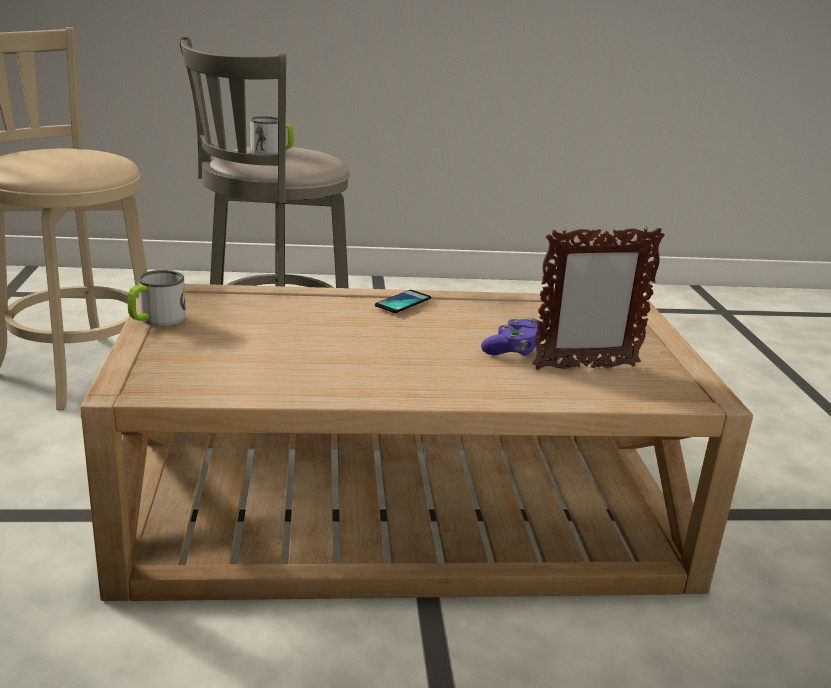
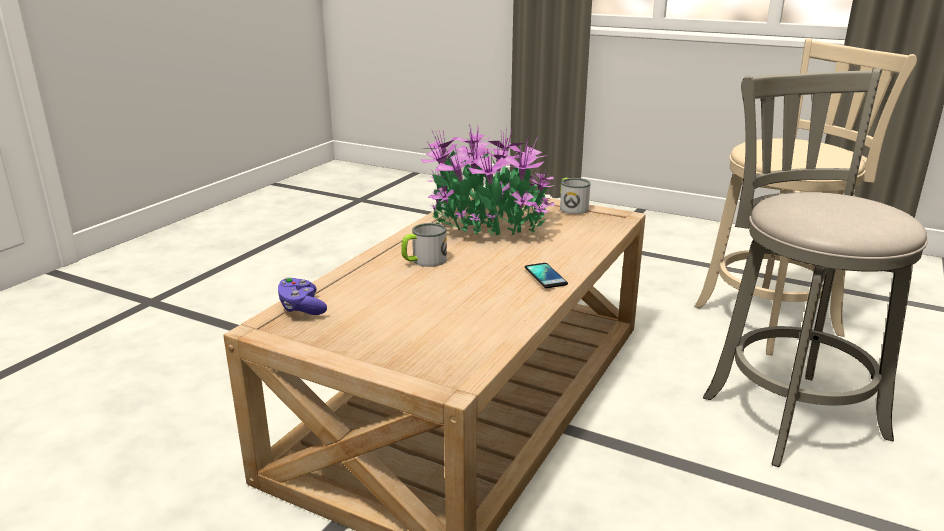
camera: 125 degrees right, 0 degrees up
mug [250,116,294,154] -> mug moved to [401,223,447,267]
purple game controller [481,318,540,356] -> purple game controller moved to [278,277,327,315]
picture frame [532,226,665,370] -> none
none -> potted plant [421,125,555,236]

